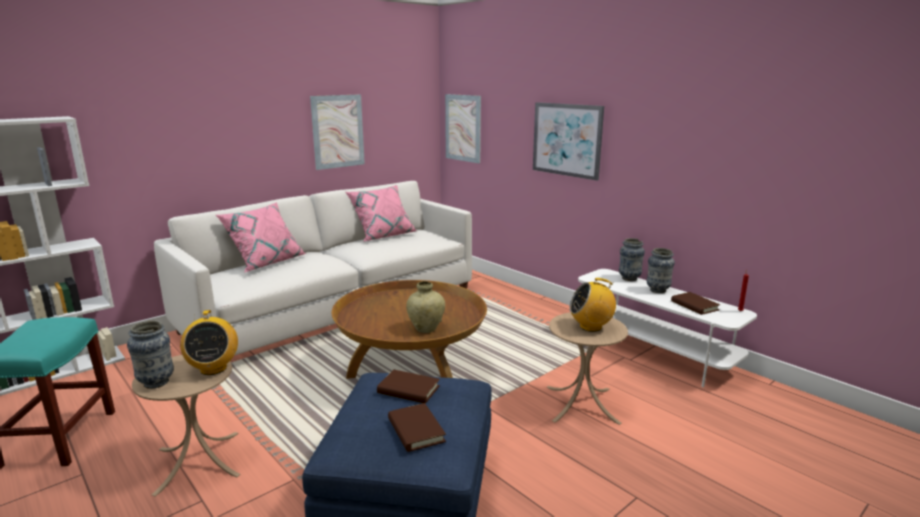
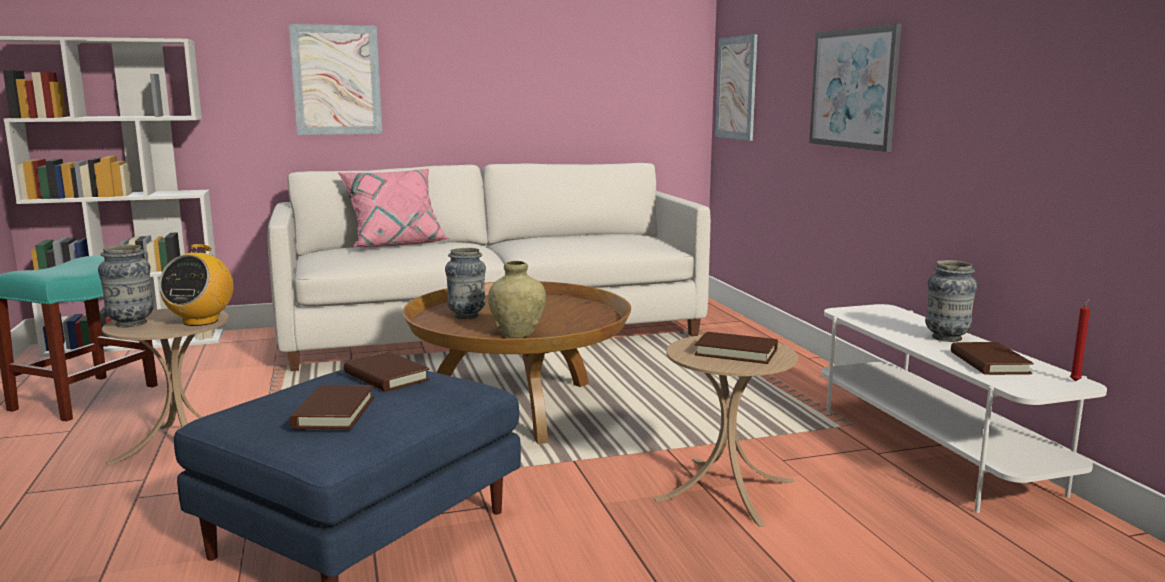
camera: 25 degrees right, 5 degrees down
picture [310,94,365,170] -> picture moved to [289,24,382,135]
pink pillow [345,185,417,242] -> none
radio [569,278,616,332] -> brown book [694,332,778,364]
vase [619,238,645,281] -> vase moved to [445,248,486,319]

